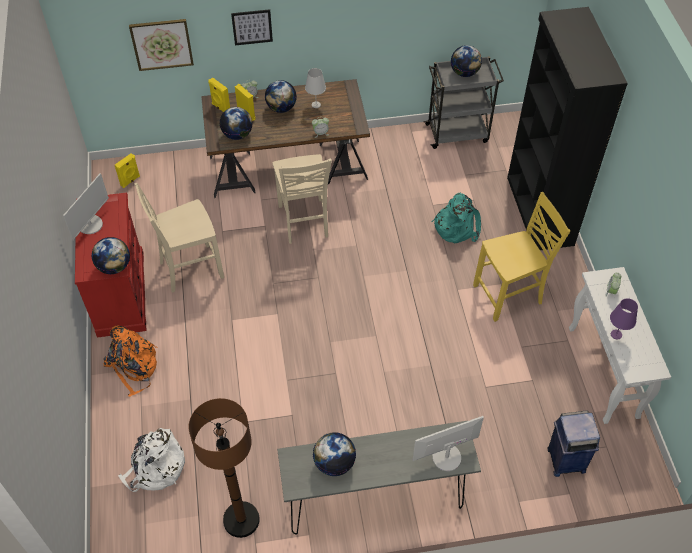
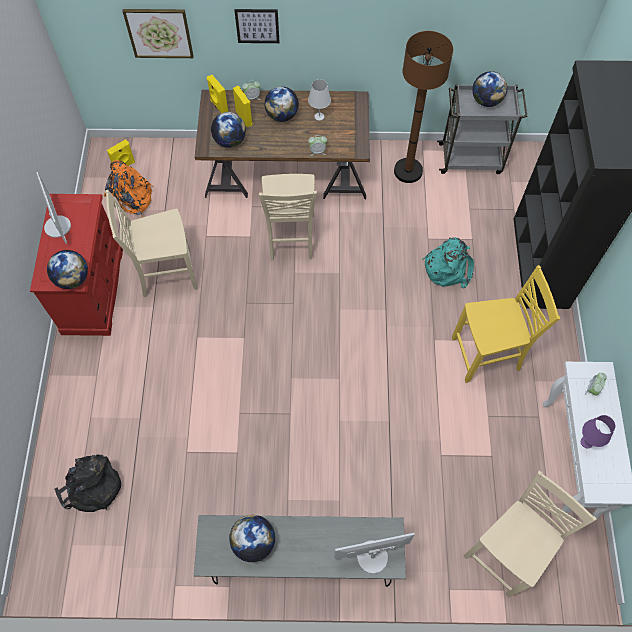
camera: 10 degrees right, 10 degrees up
monitor [63,173,109,240] -> monitor turned 60 degrees counterclockwise [36,172,71,244]
orange backpack [103,326,158,397] -> orange backpack moved to [104,160,154,218]
white backpack [118,428,185,492] -> black backpack [54,454,121,512]
brown floor lamp [188,398,260,538] -> brown floor lamp moved to [394,31,453,183]
blue trash can [547,411,600,477] -> beige chair [464,471,597,597]

